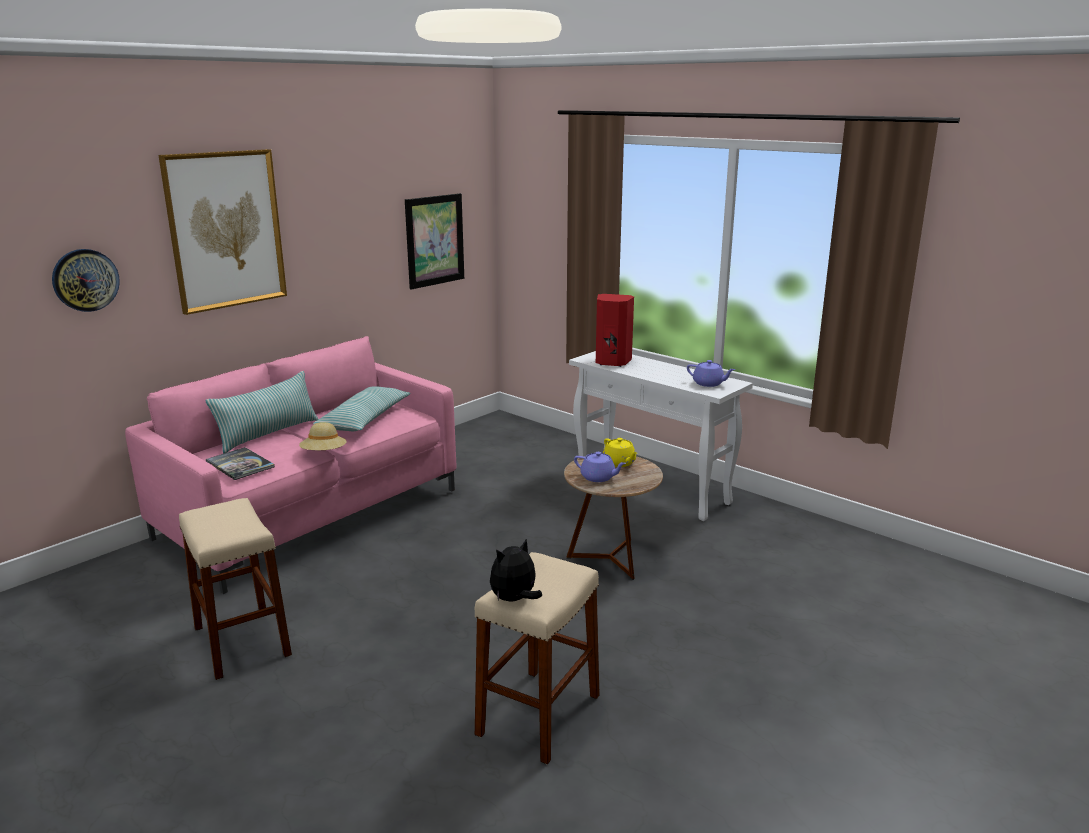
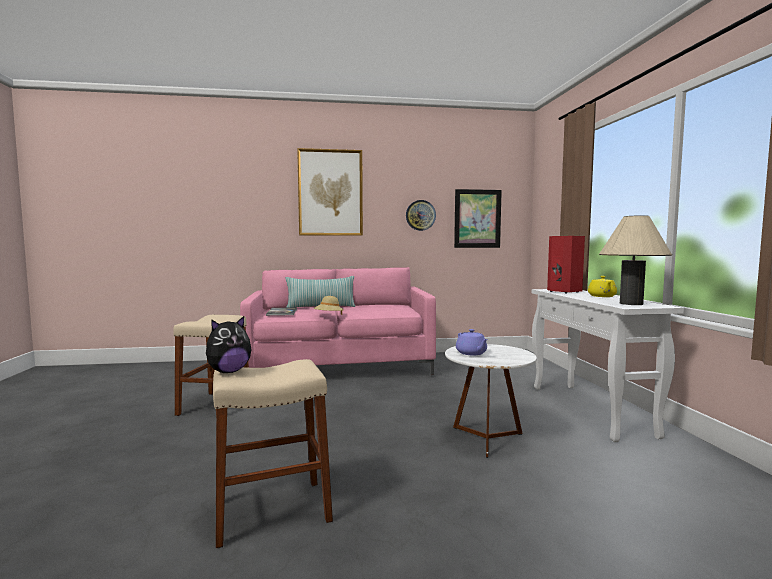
camera: 40 degrees right, 15 degrees down
wall clock [52,249,120,312] -> wall clock moved to [406,200,436,231]
pillow [313,386,411,431] -> none
plush toy [490,539,542,602] -> plush toy turned 135 degrees clockwise [206,316,252,373]
brown side table [564,456,663,580] -> white side table [445,344,537,458]
yellow teapot [603,438,637,467] -> yellow teapot moved to [588,276,617,297]
purple teapot [687,360,735,387] -> beige table lamp [599,215,672,305]

